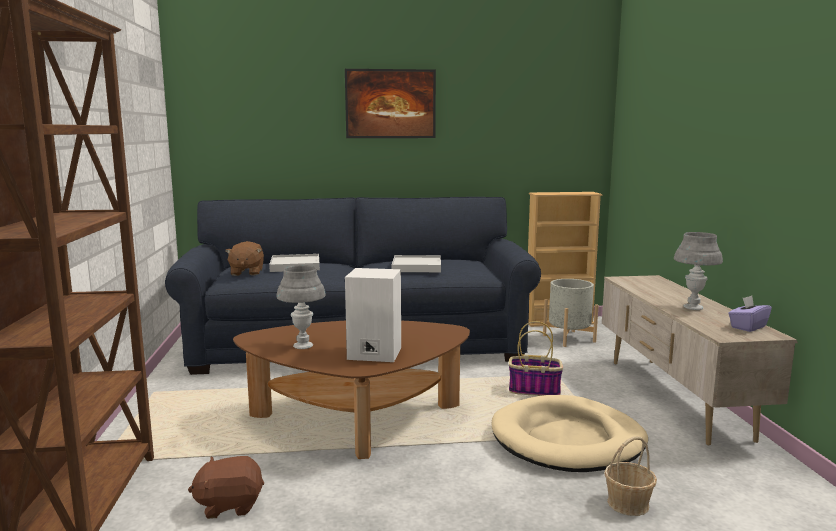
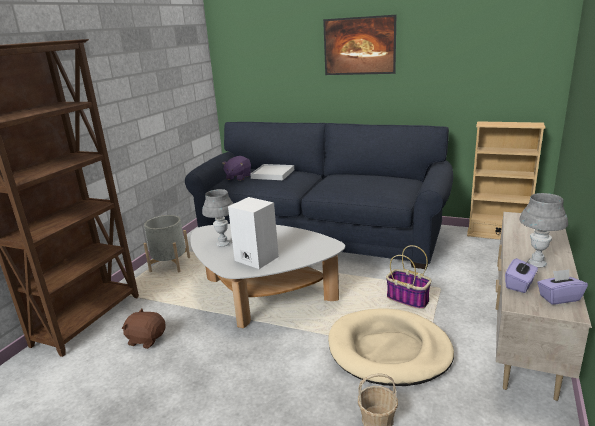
camera: 30 degrees right, 10 degrees up
brown plush toy [225,241,264,276] -> purple plush toy [222,156,251,181]
brown coffee table [233,321,470,459] -> white coffee table [190,224,345,328]
white tray [392,255,441,272] -> none
grey planter [543,279,599,347] -> grey planter moved to [144,215,190,272]
none -> purple tissue box [505,258,538,293]

